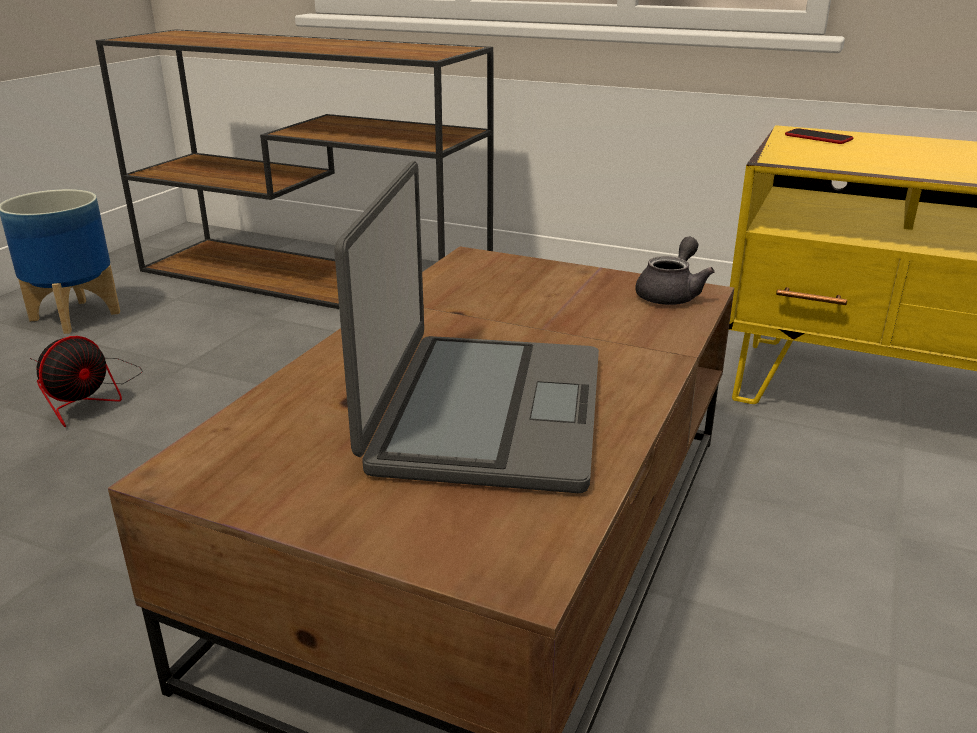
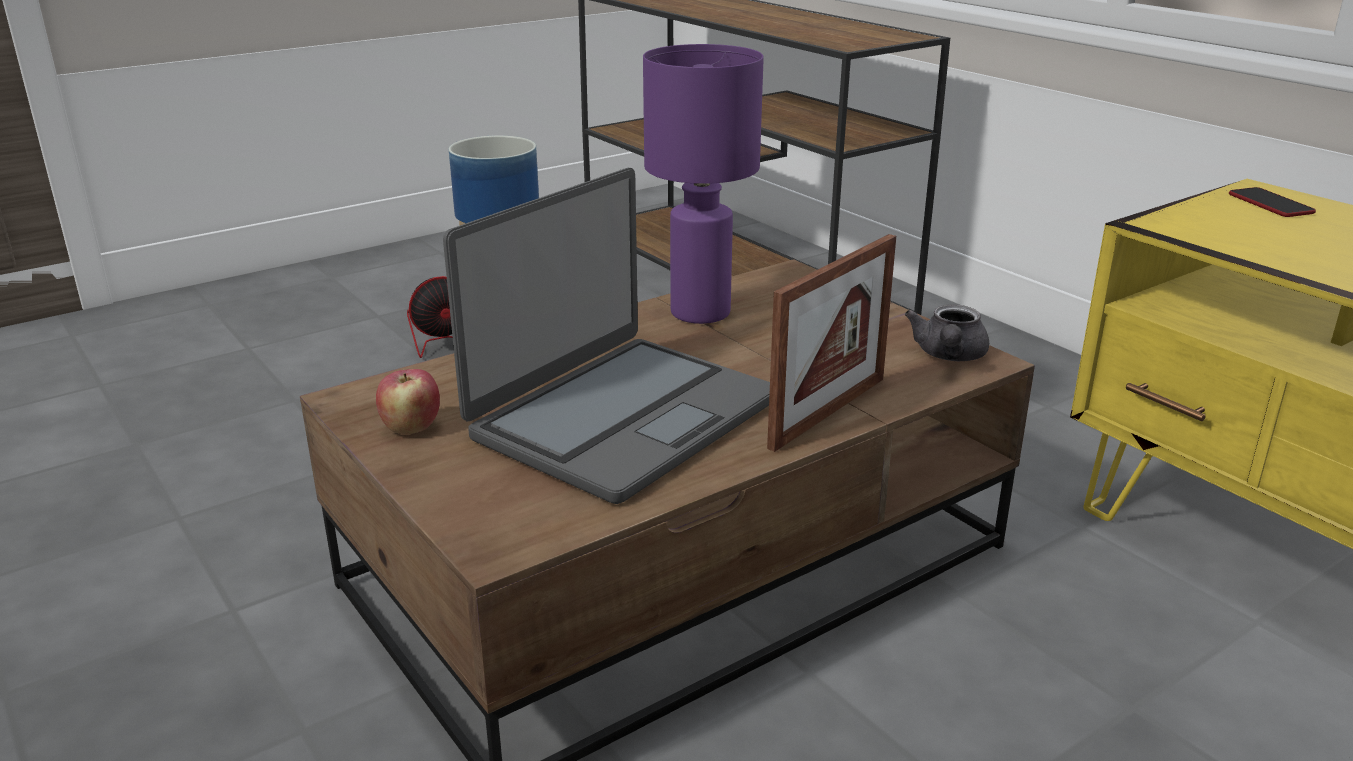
camera: 30 degrees right, 0 degrees up
grey teapot [635,237,715,305] -> grey teapot turned 135 degrees clockwise [905,304,989,361]
none -> apple [376,369,440,434]
none -> purple table lamp [643,44,764,324]
none -> picture frame [767,234,896,452]

